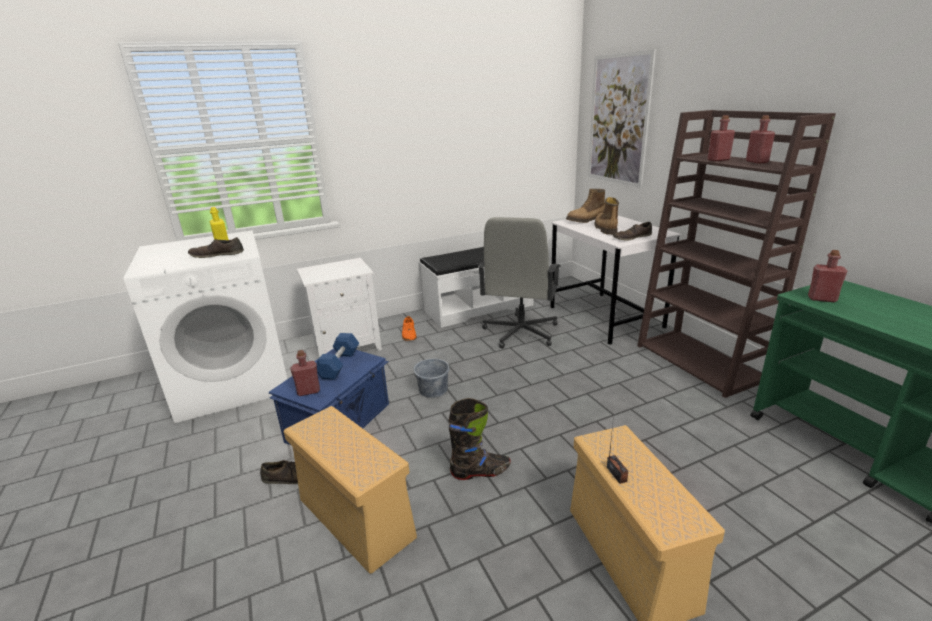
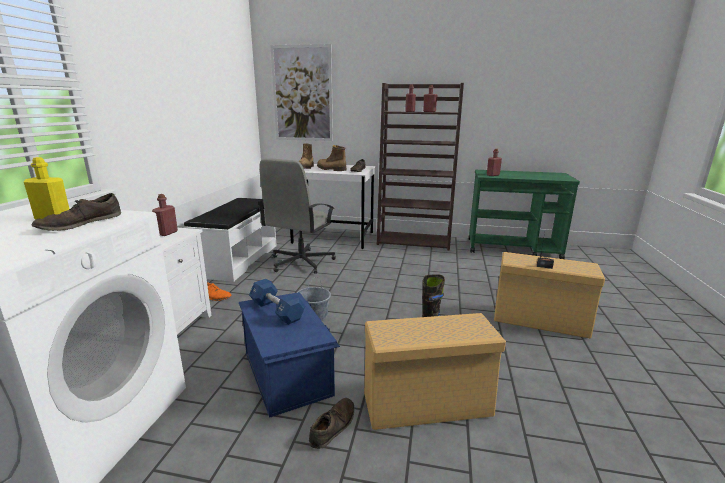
camera: 55 degrees left, 5 degrees down
red bottle [291,350,320,396] -> red bottle moved to [152,194,178,236]
grey office chair [478,217,561,349] -> grey office chair turned 60 degrees clockwise [258,158,336,274]

